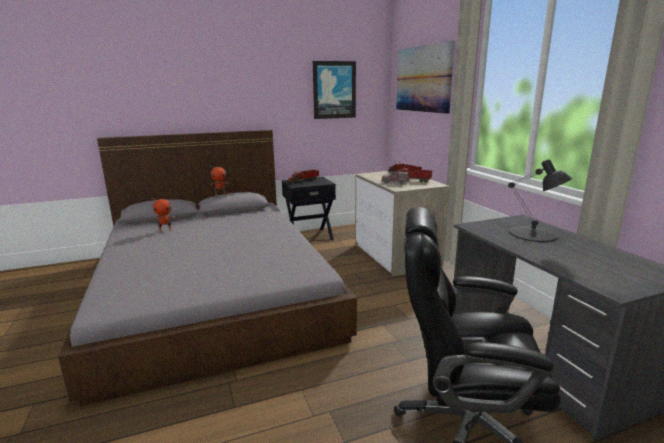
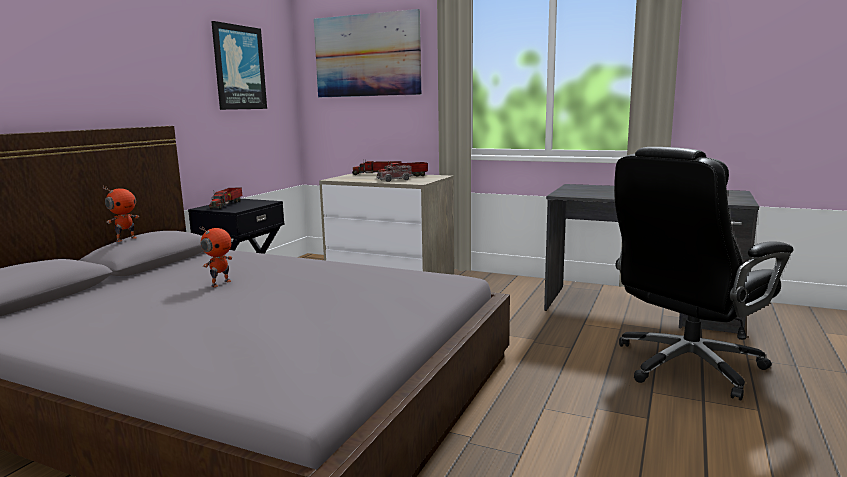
camera: 45 degrees left, 5 degrees down
toy robot [151,197,175,232] -> toy robot moved to [200,227,233,287]
black table lamp [508,159,572,242] -> none

